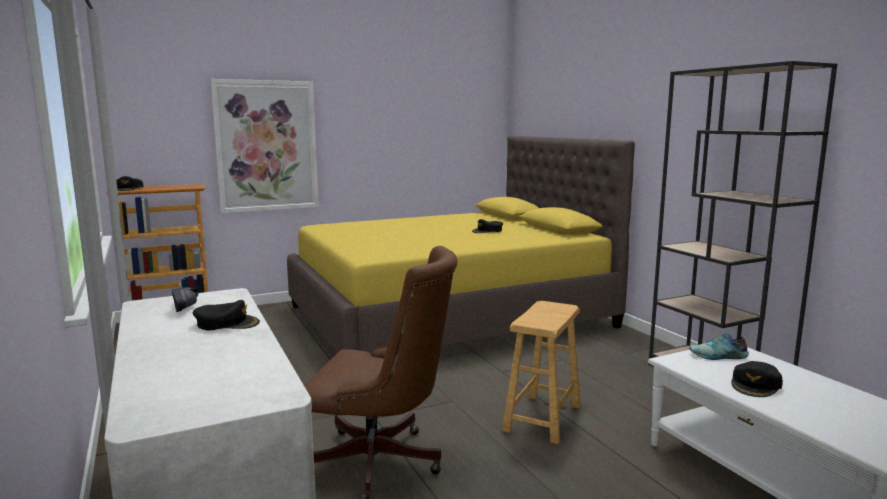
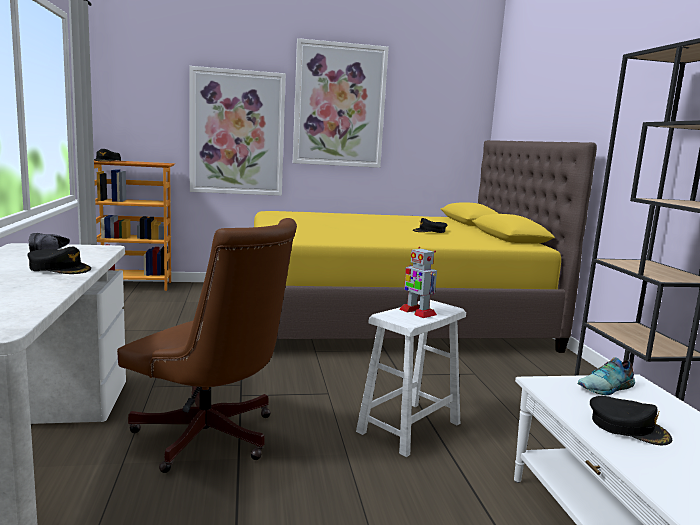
camera: 15 degrees right, 0 degrees up
brown stool [502,301,581,444] -> white stool [356,300,466,457]
shoe [689,332,749,360] -> shoe turned 45 degrees counterclockwise [578,357,635,395]
black cap [731,361,783,397] -> black cap turned 105 degrees counterclockwise [590,396,672,445]
none -> picture [293,38,389,168]
none -> toy robot [399,247,437,318]

